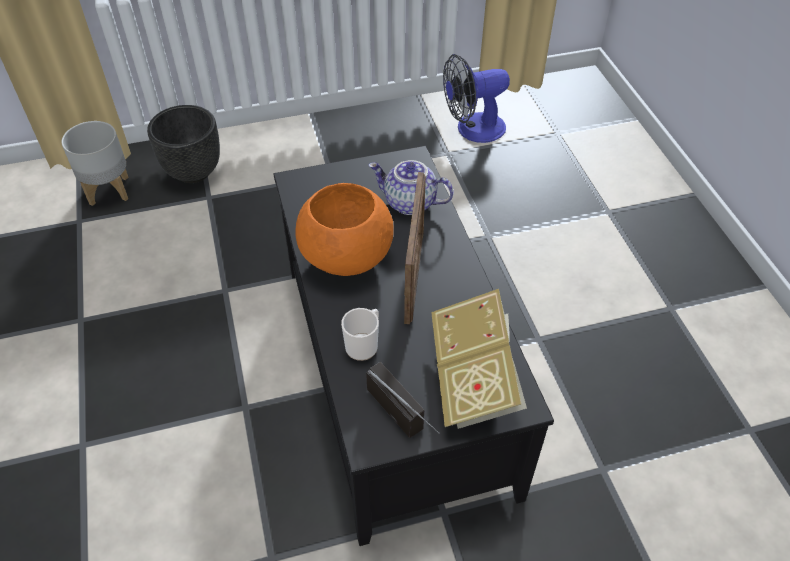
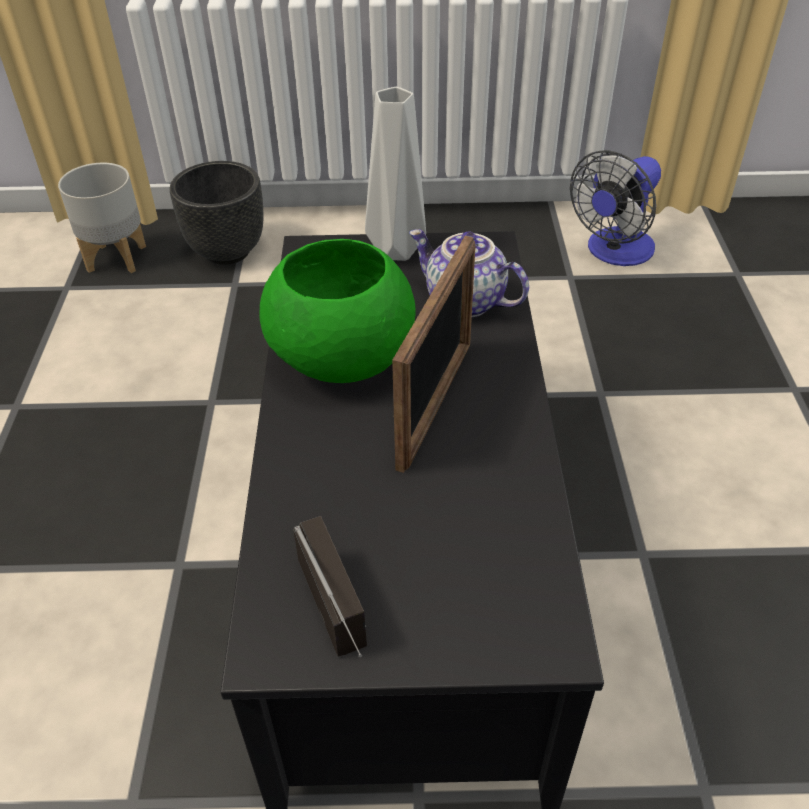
camera: 15 degrees right, 5 degrees down
orange bowl [295,183,394,276] -> green bowl [259,239,416,383]
mug [341,308,379,361] -> none
book [431,289,527,429] -> none
fan [443,54,510,143] -> fan turned 45 degrees counterclockwise [570,150,661,266]
none -> grey vase [365,87,426,261]

